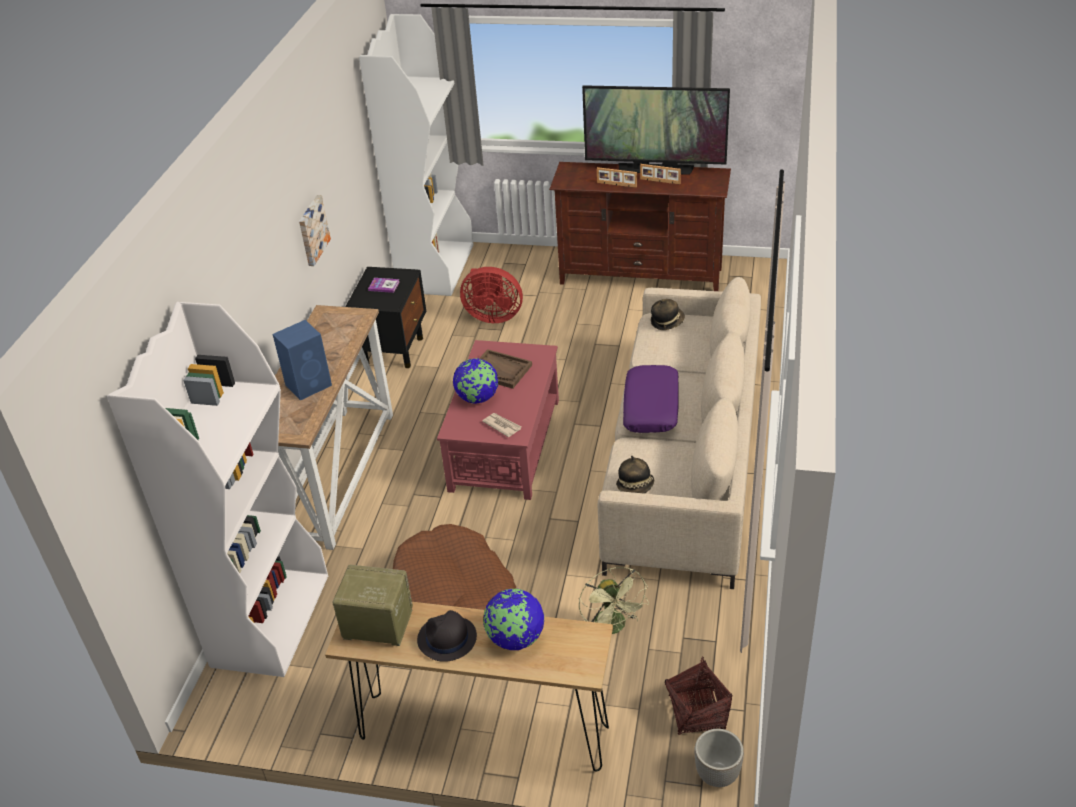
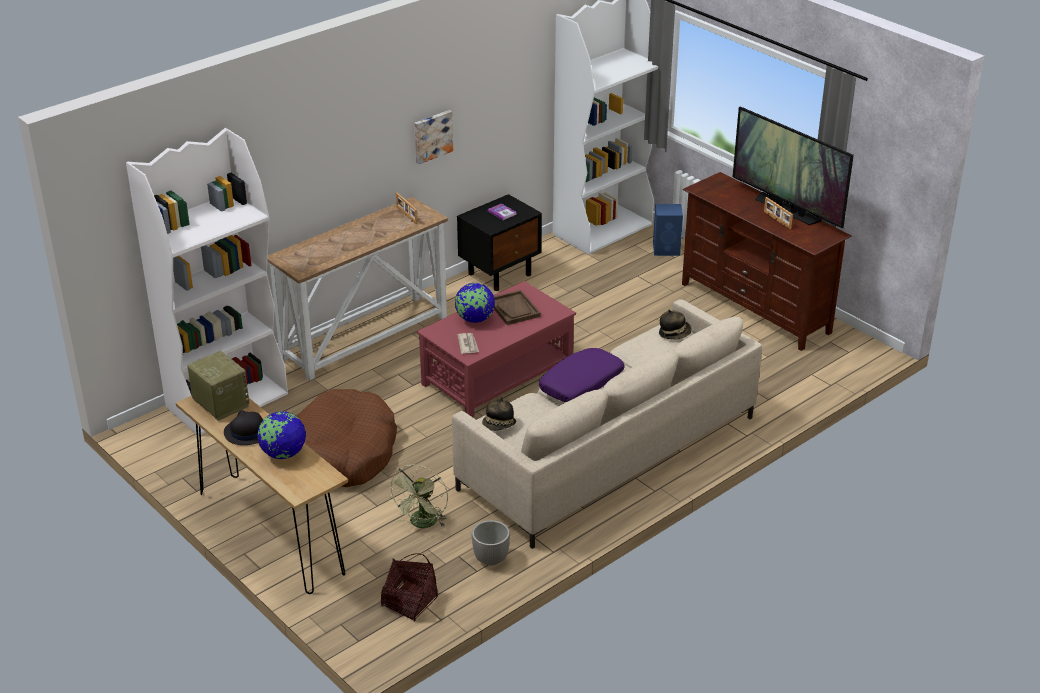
camera: 35 degrees right, 5 degrees down
blue speaker [273,320,332,401] -> blue speaker moved to [653,204,683,256]
red fan [460,267,523,323] -> none
picture frame [597,167,637,188] -> picture frame moved to [396,193,418,224]
planter [695,729,744,787] -> planter moved to [472,520,510,566]

